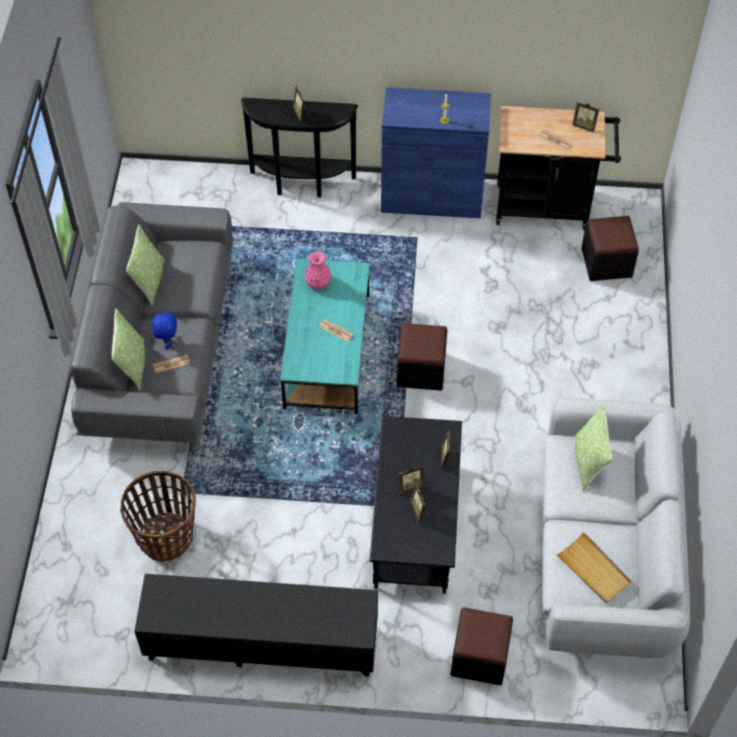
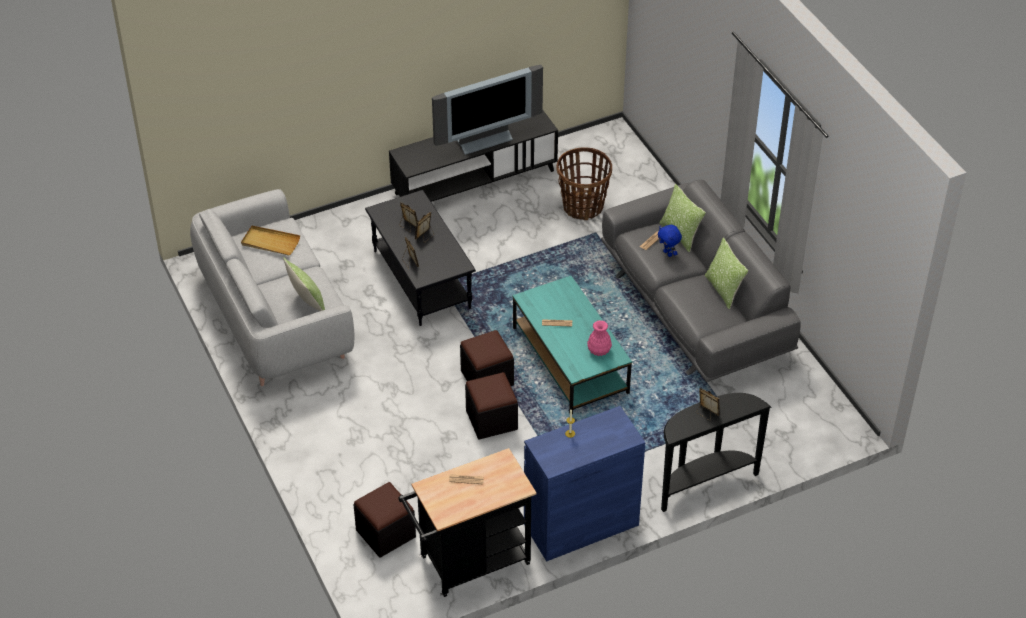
camera: 150 degrees right, 10 degrees down
black ottoman [450,607,513,685] -> black ottoman moved to [465,372,518,440]
picture frame [572,102,599,132] -> none
none -> television [432,65,543,155]

